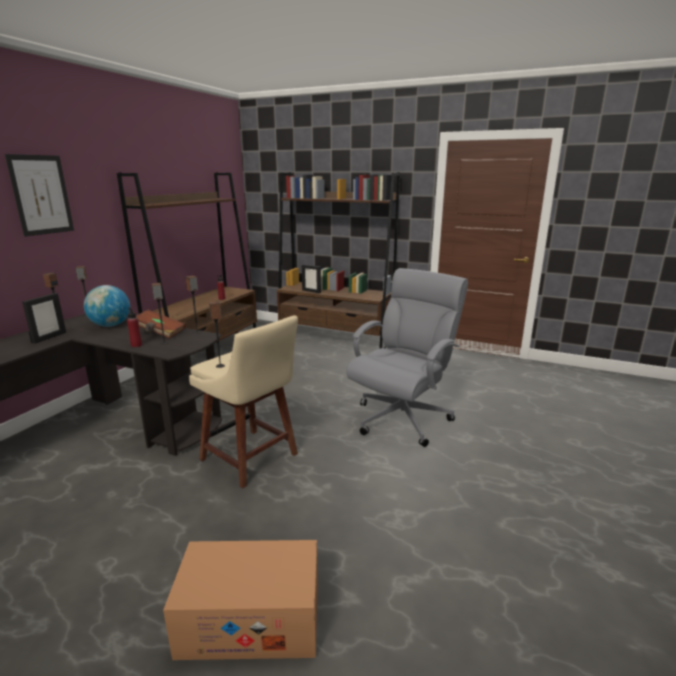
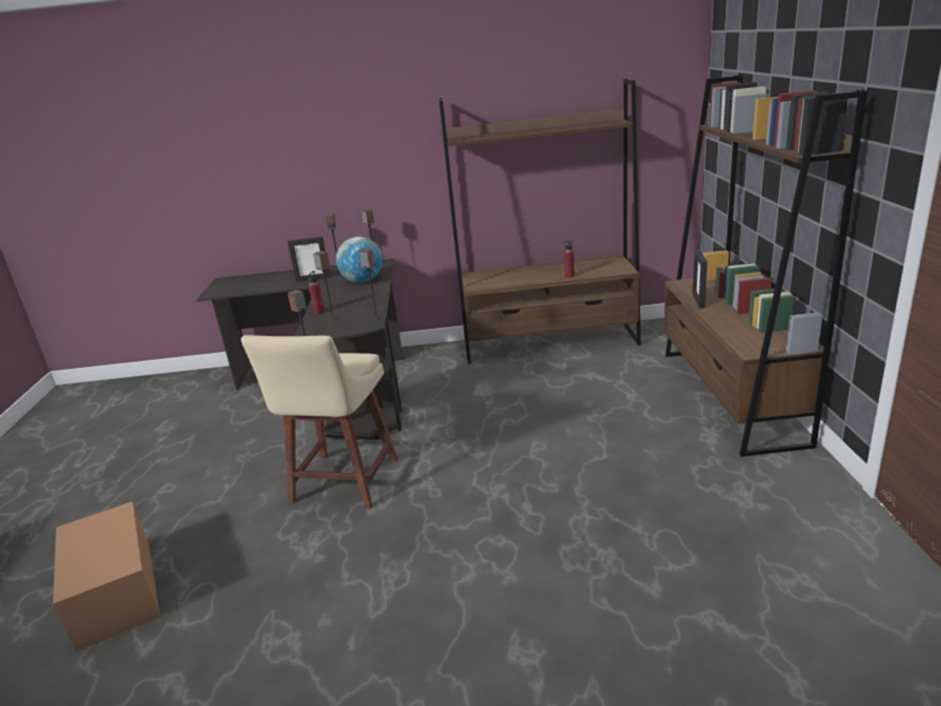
camera: 65 degrees right, 5 degrees up
picture [5,154,74,237] -> none
brown book [136,310,186,339] -> none
grey office chair [346,268,468,447] -> none

